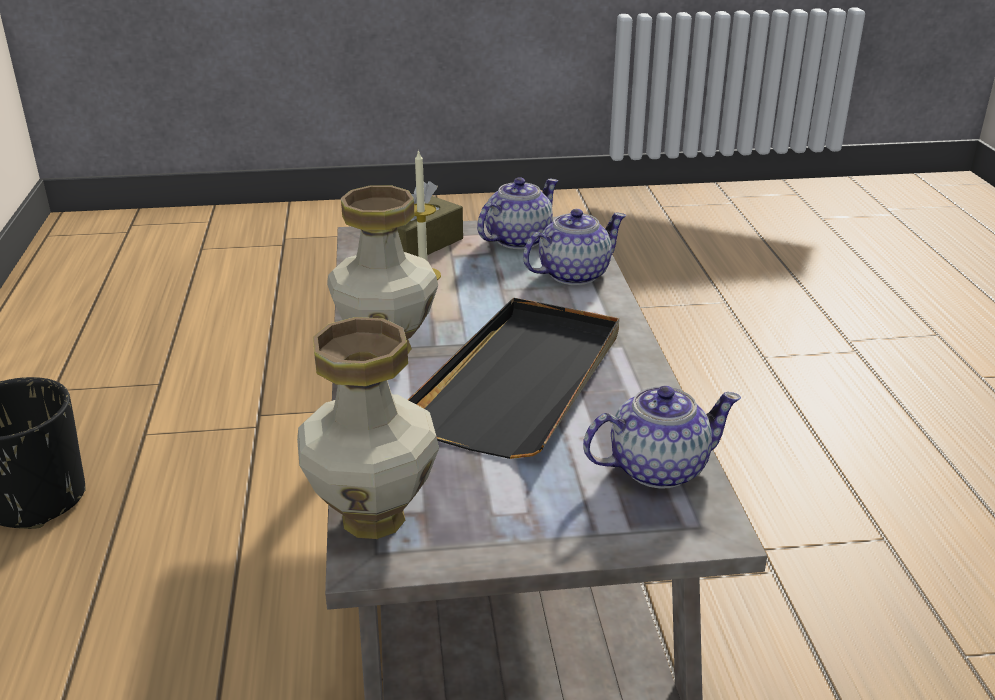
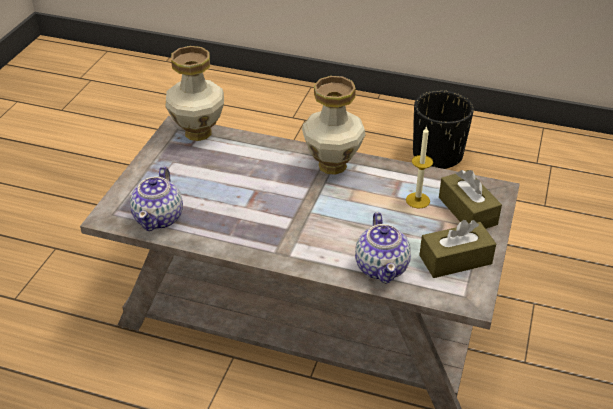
camera: 115 degrees right, 10 degrees up
black tray [408,298,619,459] -> none
teapot [477,177,559,249] -> brown tissue box [419,220,496,278]

